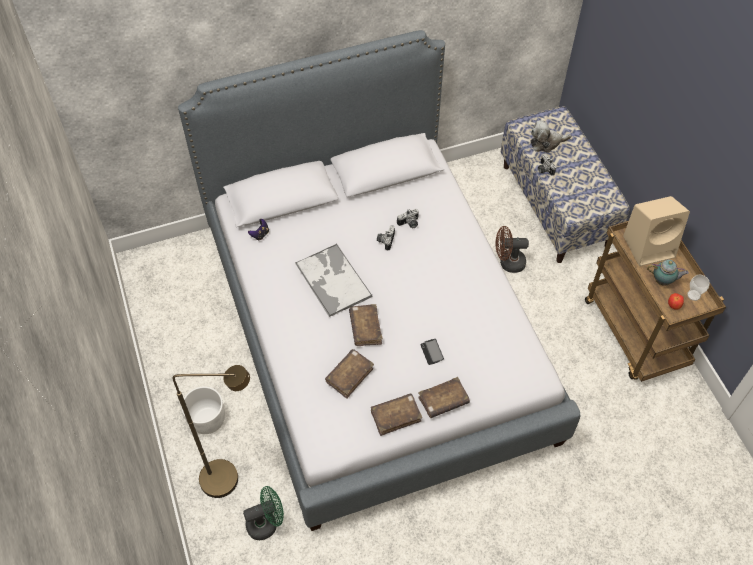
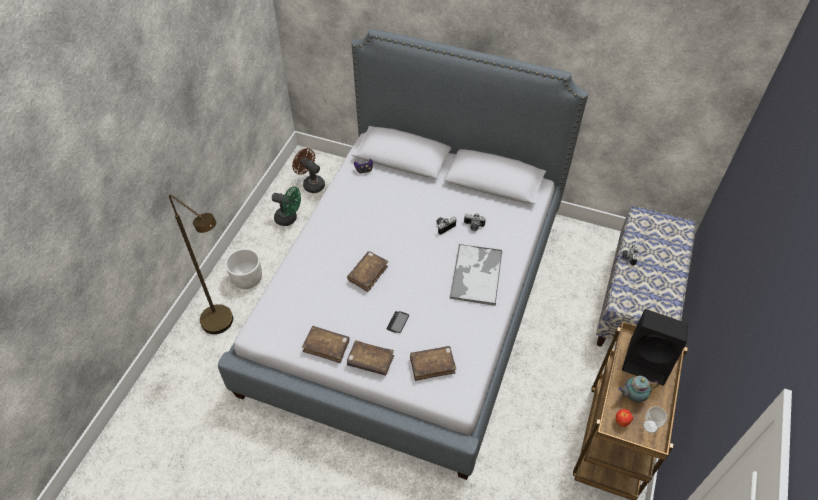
camera: 40 degrees right, 5 degrees down
green fan [243,486,284,540] -> green fan moved to [272,187,301,226]
tray [295,244,372,317] -> tray moved to [449,244,502,306]
brown book [325,349,374,399] -> brown book moved to [410,346,456,381]
brown fan [496,226,529,273] -> brown fan moved to [292,148,325,193]
plush toy [530,120,571,153] -> none
beige speaker [623,196,690,266] -> black speaker [622,309,688,386]
teapot [647,259,689,286] -> teapot turned 120 degrees clockwise [618,376,659,403]

